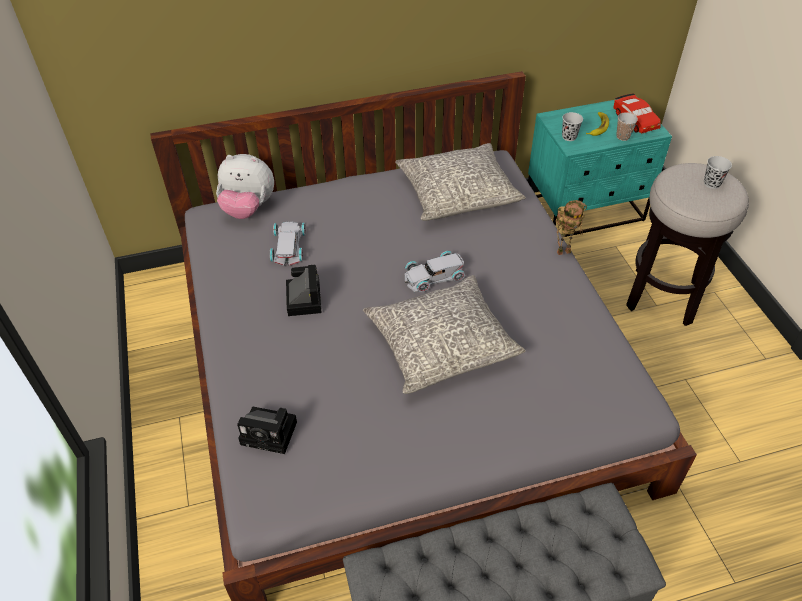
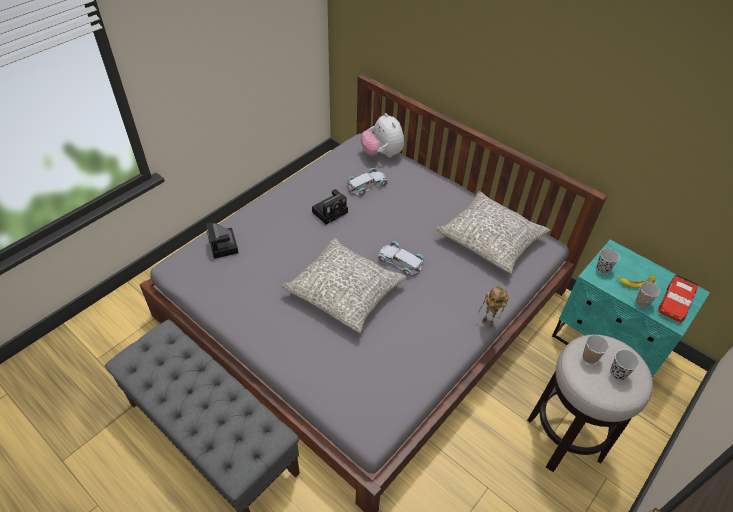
camera: 55 degrees right, 0 degrees up
none -> cup [583,335,609,364]

